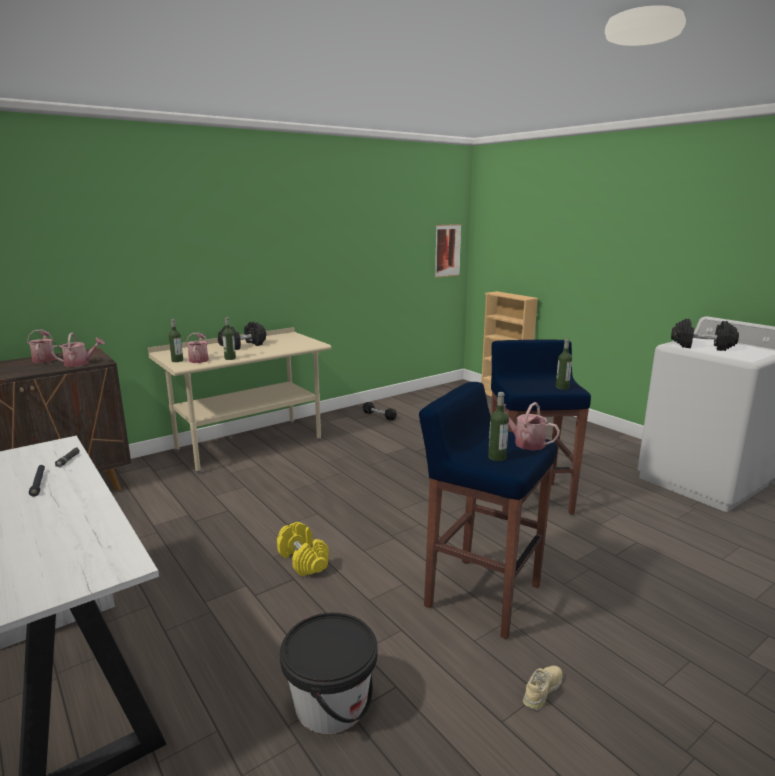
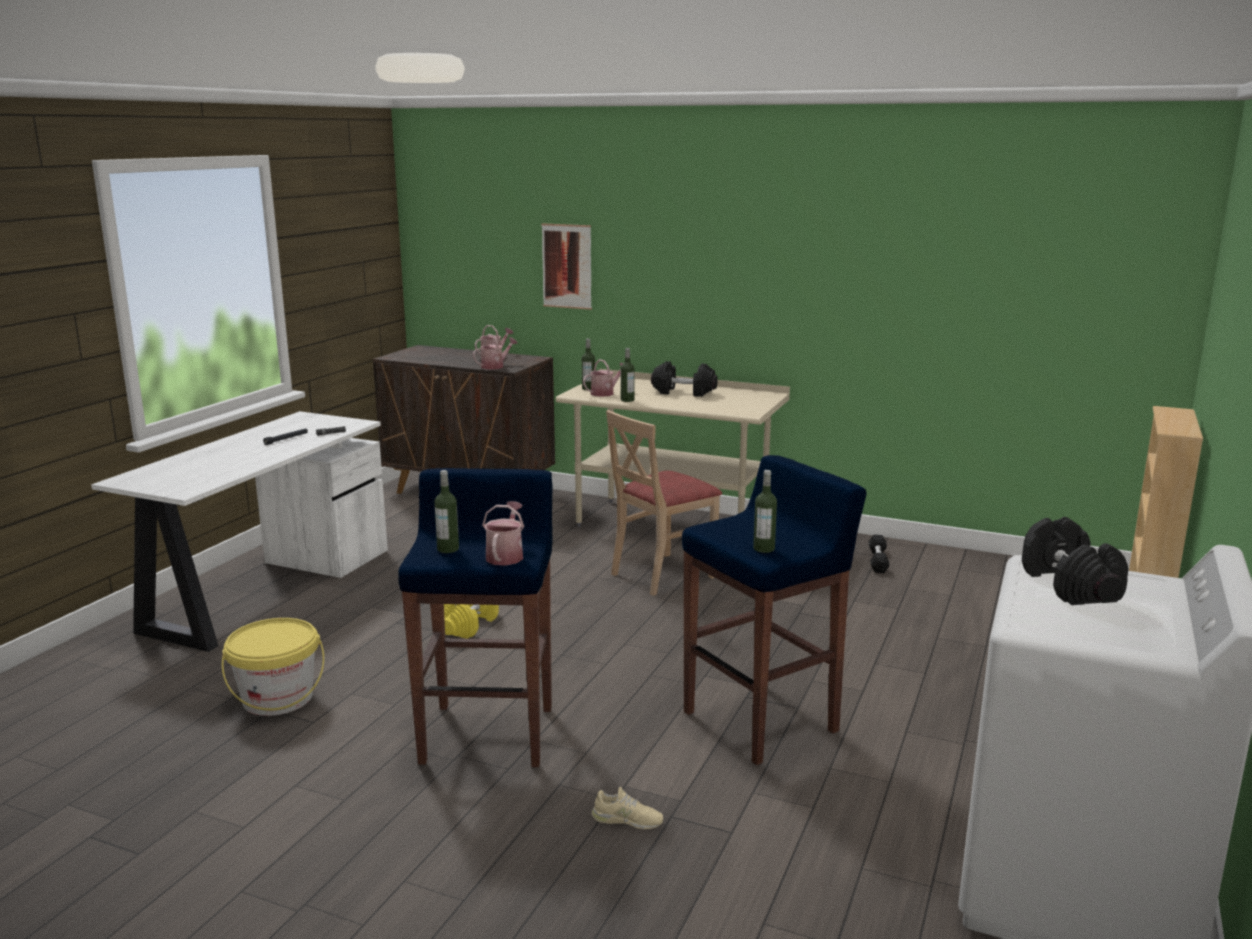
camera: 60 degrees right, 0 degrees up
watering can [51,332,105,367] -> watering can turned 90 degrees counterclockwise [473,334,518,370]
black bucket [280,613,378,734] -> yellow bucket [222,618,324,716]
picture [435,224,462,278] -> picture moved to [541,223,592,310]
beige shoe [523,666,562,710] -> beige shoe moved to [591,787,663,829]
none -> beige chair [606,410,722,596]

